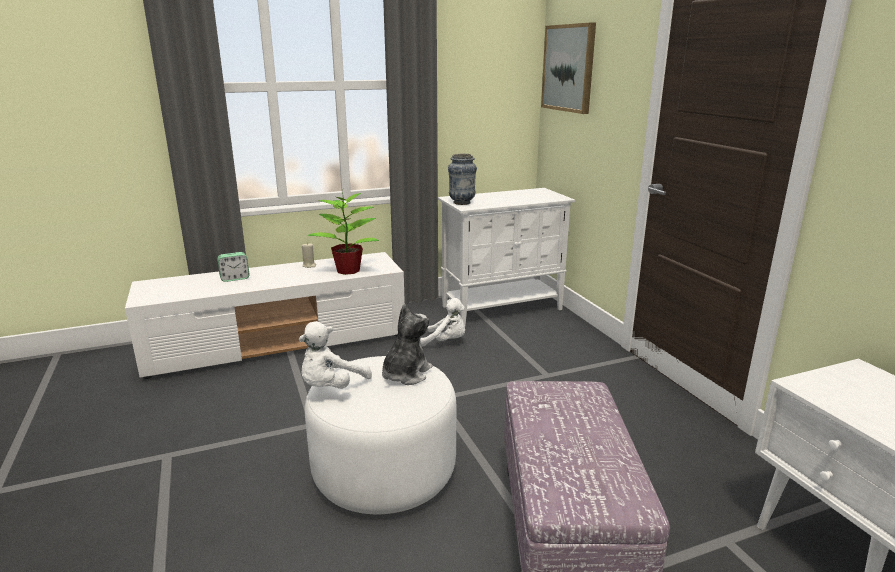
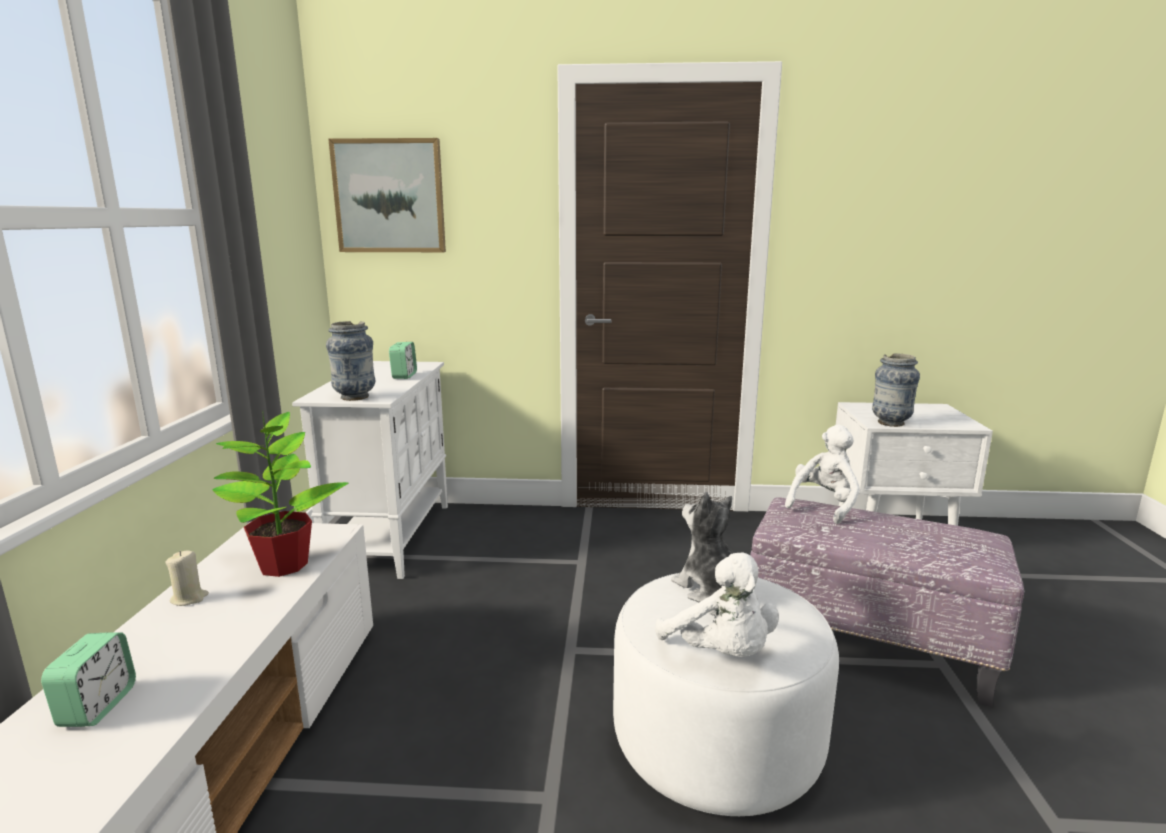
camera: 65 degrees left, 5 degrees down
white plush toy [420,298,465,346] -> white plush toy moved to [785,425,860,524]
none -> alarm clock [389,342,417,379]
none -> vase [872,353,920,427]

